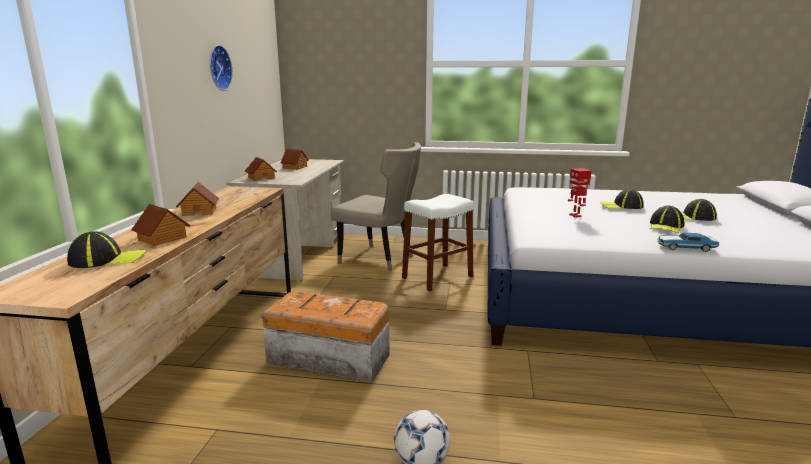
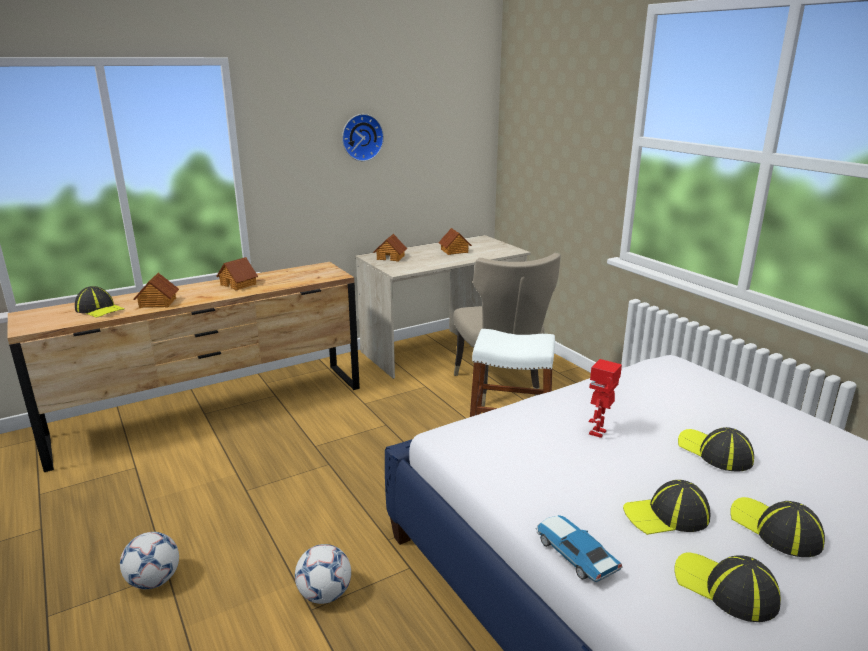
camera: 50 degrees right, 5 degrees up
storage box [262,291,390,383] -> none
none -> football [295,544,351,604]
none -> cap [675,553,781,622]

